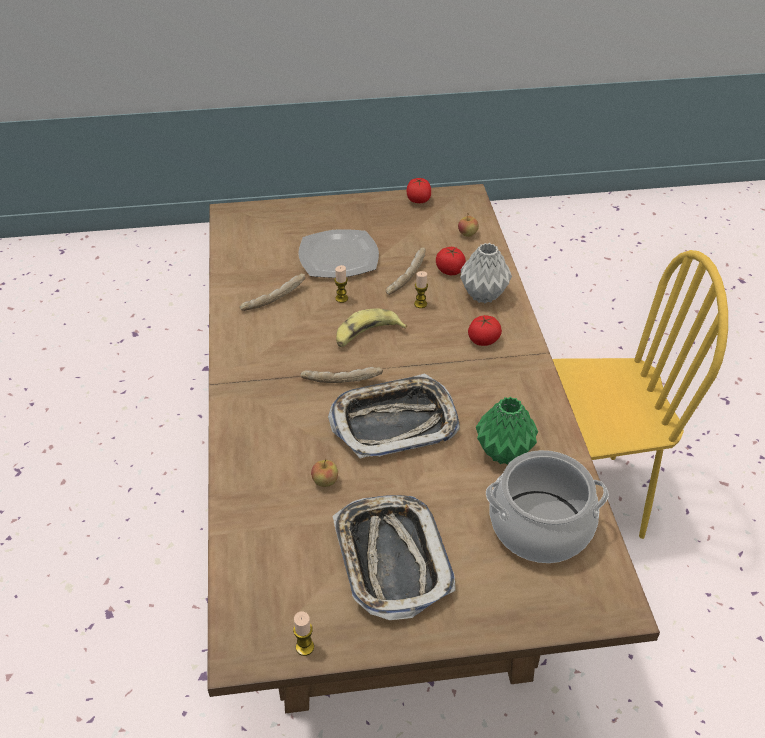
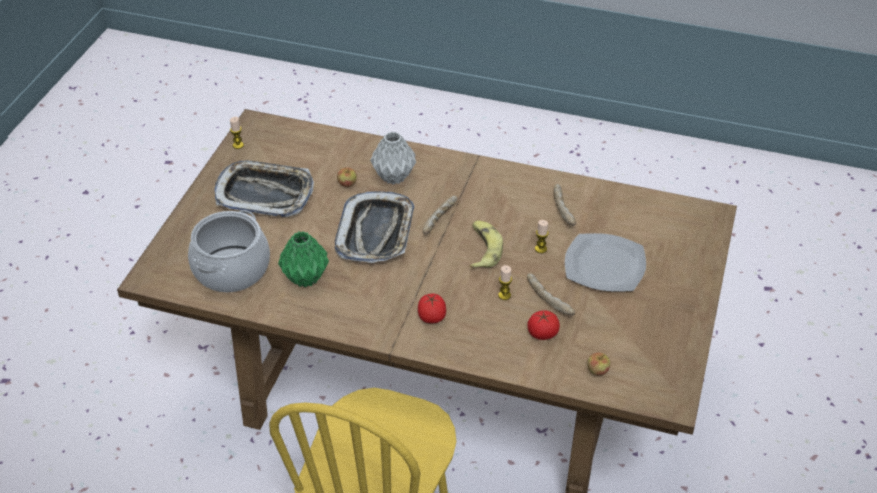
camera: 115 degrees right, 0 degrees up
tomato [407,178,431,203] -> none
grey vase [460,243,512,303] -> grey vase moved to [370,132,416,185]

